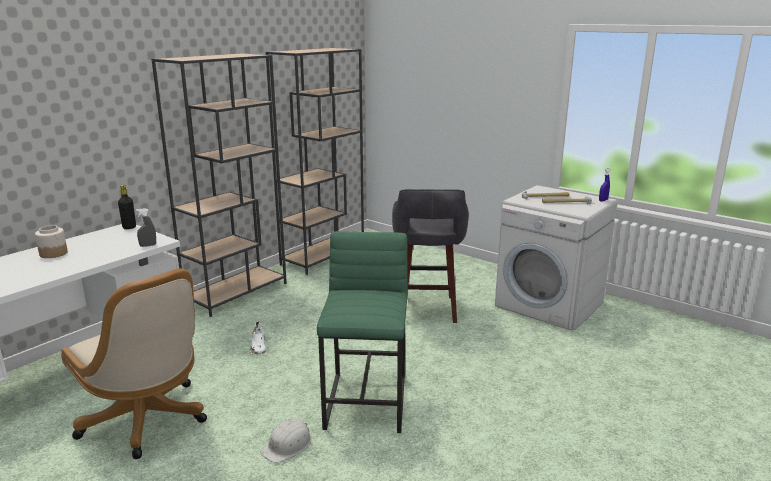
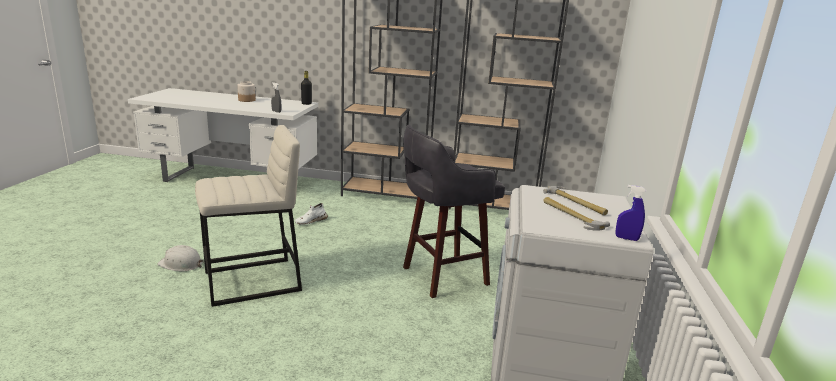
camera: 60 degrees right, 0 degrees up
office chair [61,268,207,459] -> none
green stool [317,231,408,433] -> beige stool [195,125,302,307]

